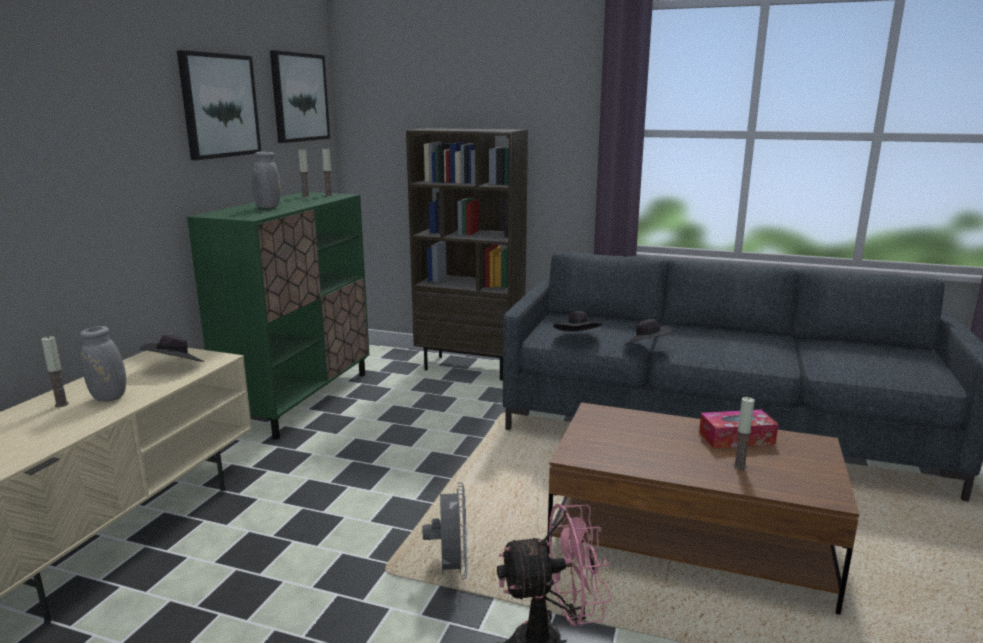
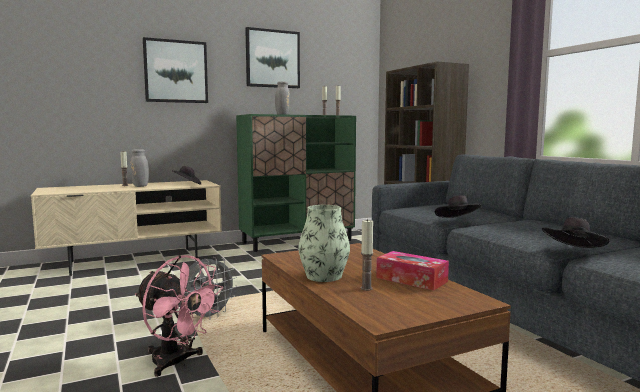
camera: 45 degrees right, 10 degrees down
picture [270,50,330,143] -> picture moved to [143,37,208,103]
black hat [553,311,602,332] -> black hat moved to [542,217,610,248]
none -> vase [298,205,350,282]

